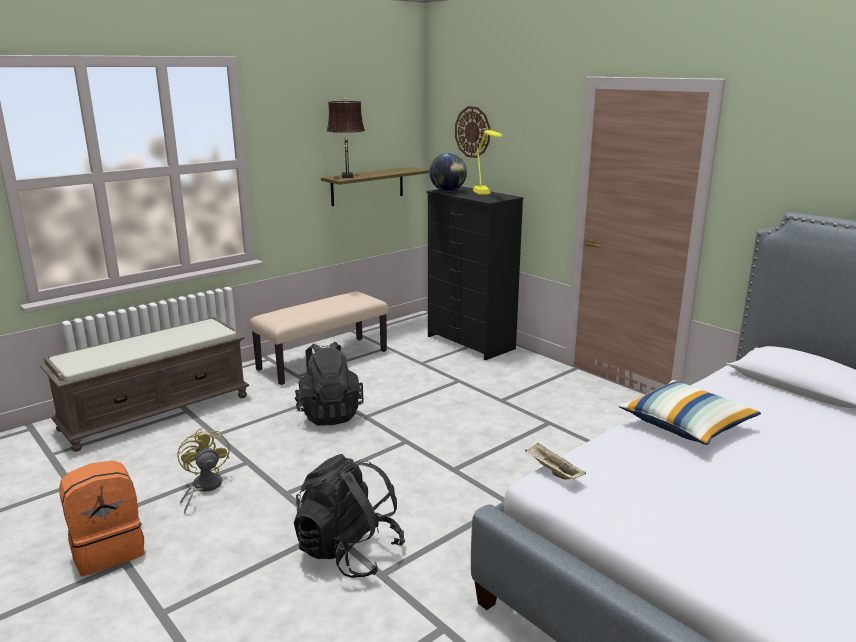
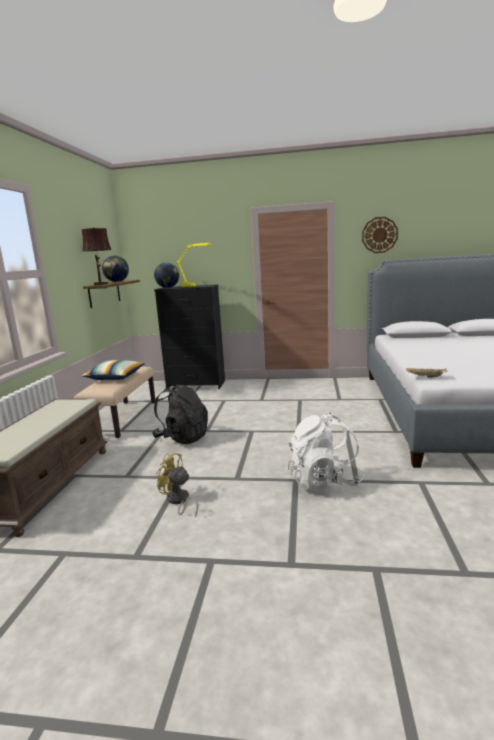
camera: 40 degrees left, 5 degrees down
orange backpack [59,460,145,576] -> none
black backpack [294,454,405,578] -> white backpack [288,413,364,491]
wall clock [455,106,490,158] -> wall clock moved to [362,217,398,253]
pillow [619,380,761,445] -> pillow moved to [82,360,145,380]
none -> globe [102,256,129,282]

